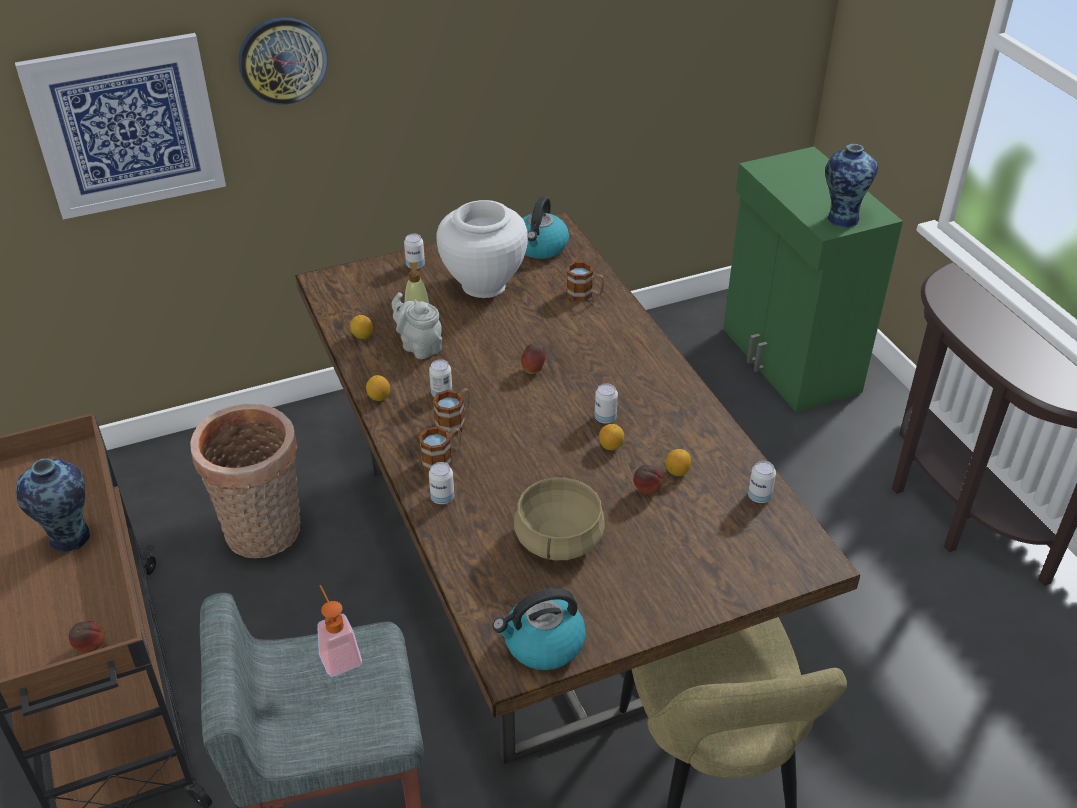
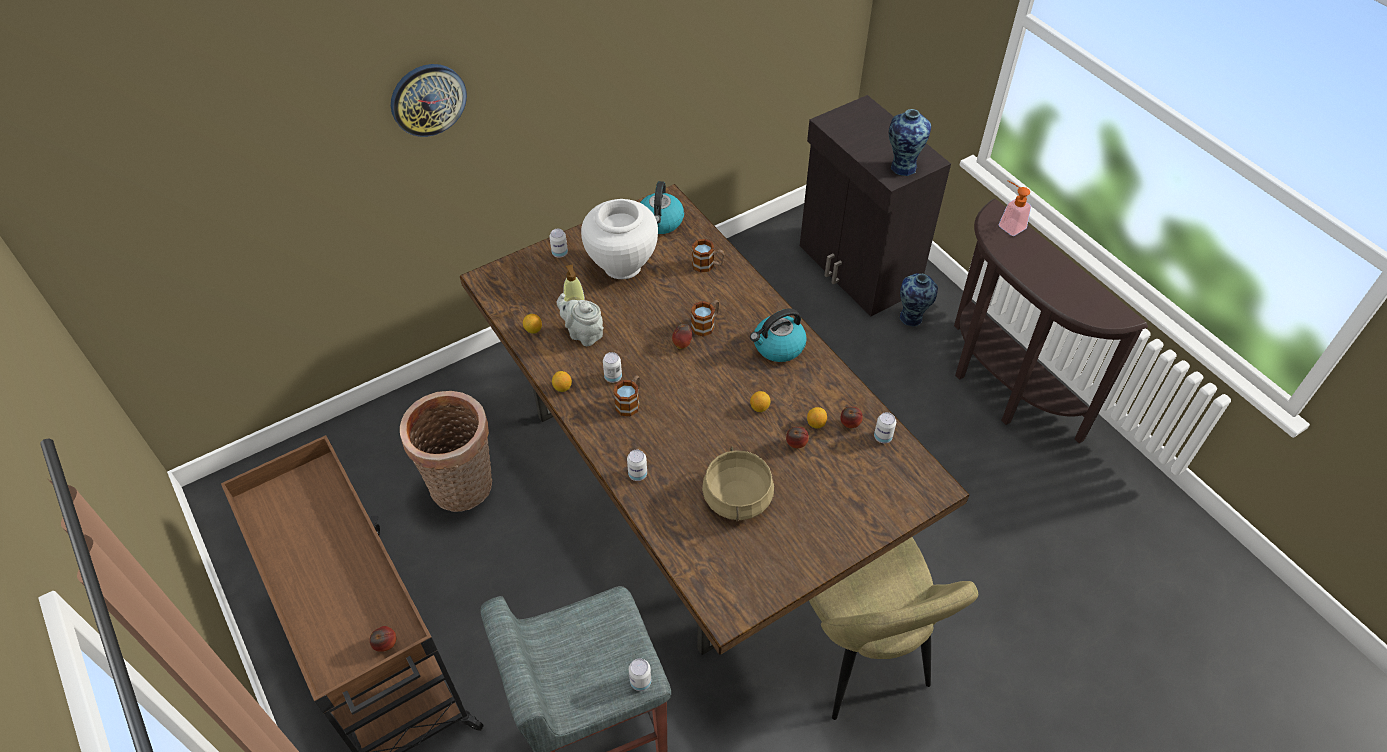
camera: 10 degrees left, 10 degrees up
picture [15,33,226,219] -> none
vase [16,459,90,553] -> vase moved to [900,273,938,326]
soap dispenser [317,585,362,677] -> soap dispenser moved to [998,180,1031,236]
mug [419,426,462,472] -> mug moved to [691,300,719,337]
kettle [493,588,586,670] -> kettle moved to [750,308,807,362]
can [594,383,618,424] -> can moved to [629,658,651,691]
green cabinet [723,147,903,412] -> black cabinet [800,95,951,317]
none -> apple [840,407,863,428]

